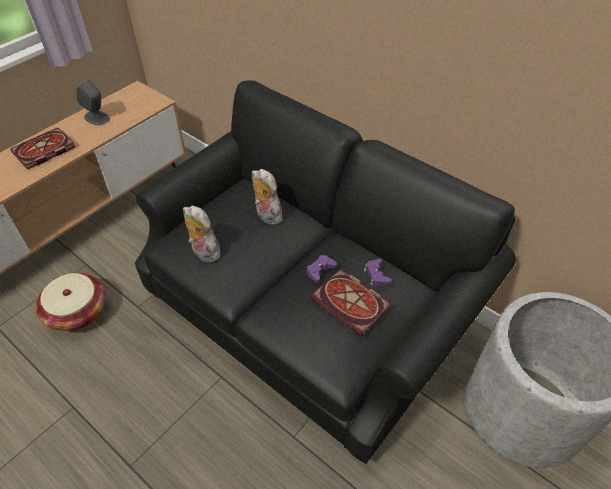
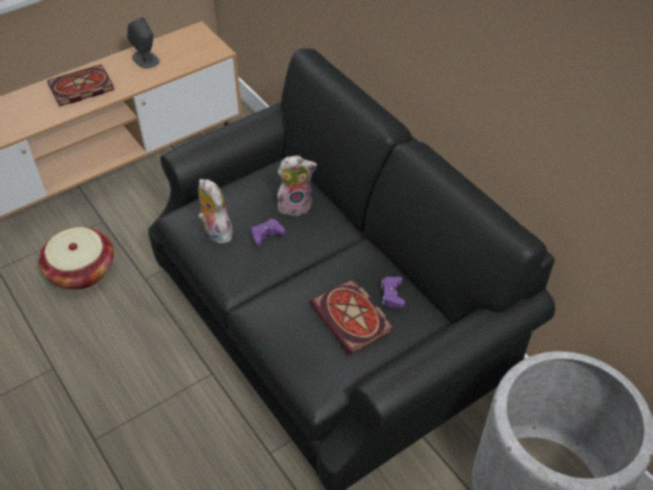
camera: 15 degrees right, 0 degrees up
plush toy [252,169,282,225] -> plush toy turned 105 degrees clockwise [277,155,317,216]
purple game controller [306,255,337,283] -> purple game controller moved to [251,219,285,246]

